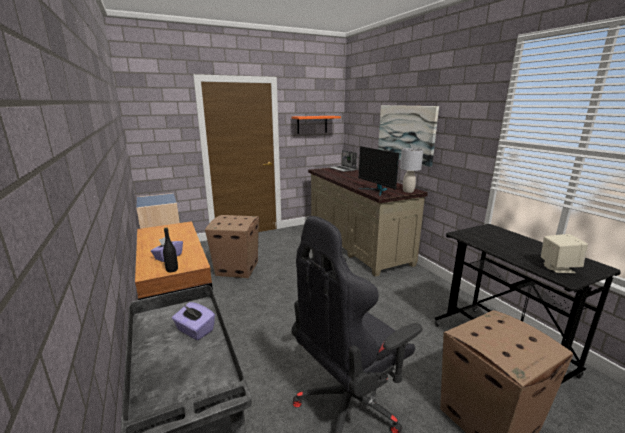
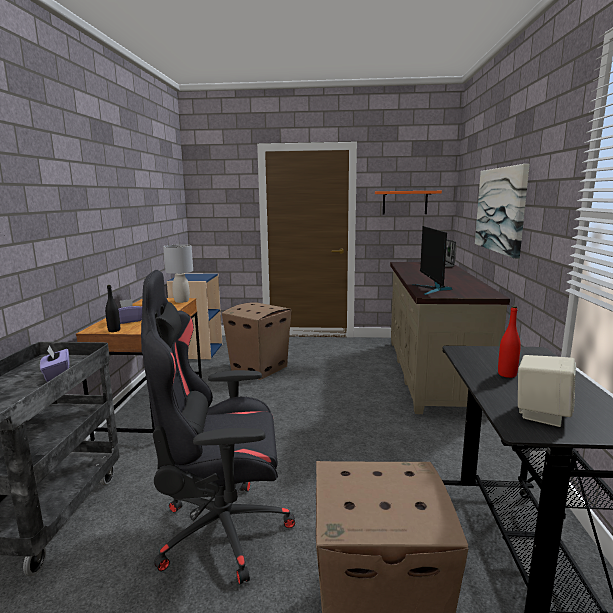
camera: 30 degrees right, 5 degrees down
grey table lamp [400,148,423,193] -> grey table lamp moved to [163,244,193,303]
none -> red bottle [498,306,521,378]

